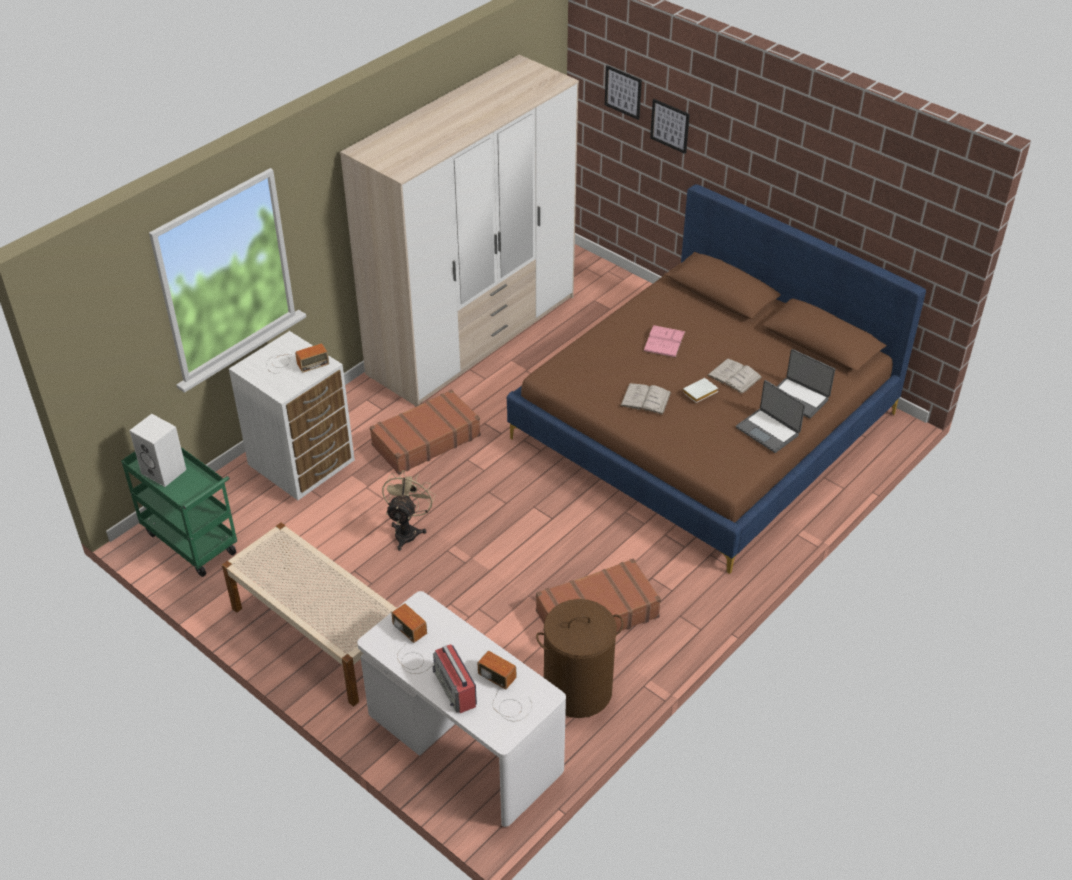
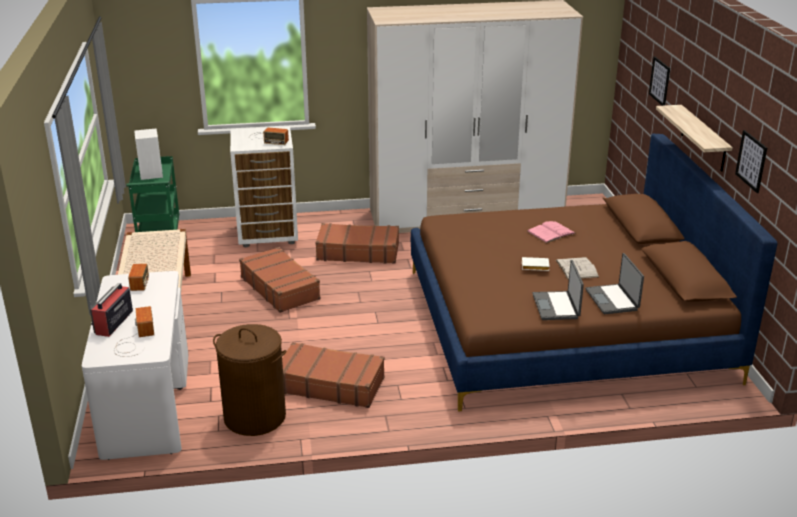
camera: 40 degrees right, 15 degrees down
beige fan [382,470,435,551] -> brown suitcase [239,247,320,313]
picture [605,65,642,120] -> picture moved to [735,130,767,193]
white book [620,383,672,415] -> none
none -> shelf [656,105,733,172]

